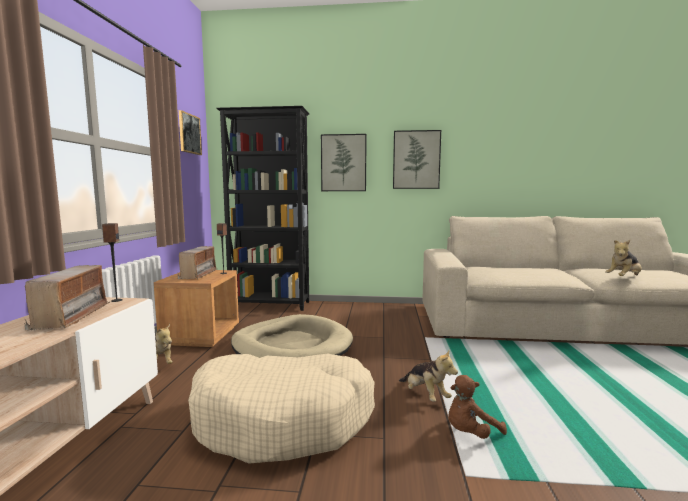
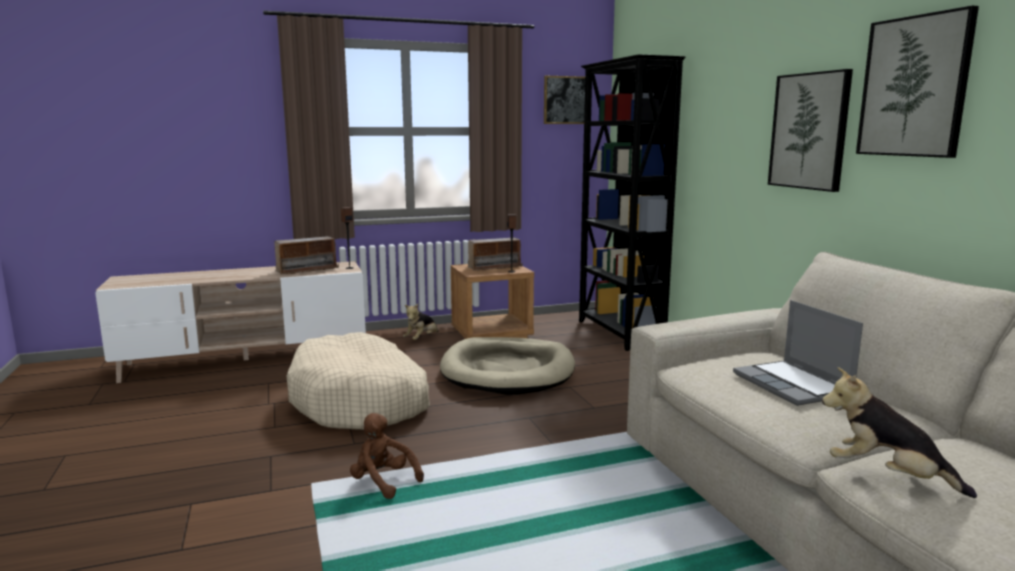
camera: 65 degrees right, 5 degrees up
picture [321,134,367,191] -> picture moved to [856,5,979,158]
plush toy [399,350,458,402] -> none
none -> laptop [733,300,863,406]

